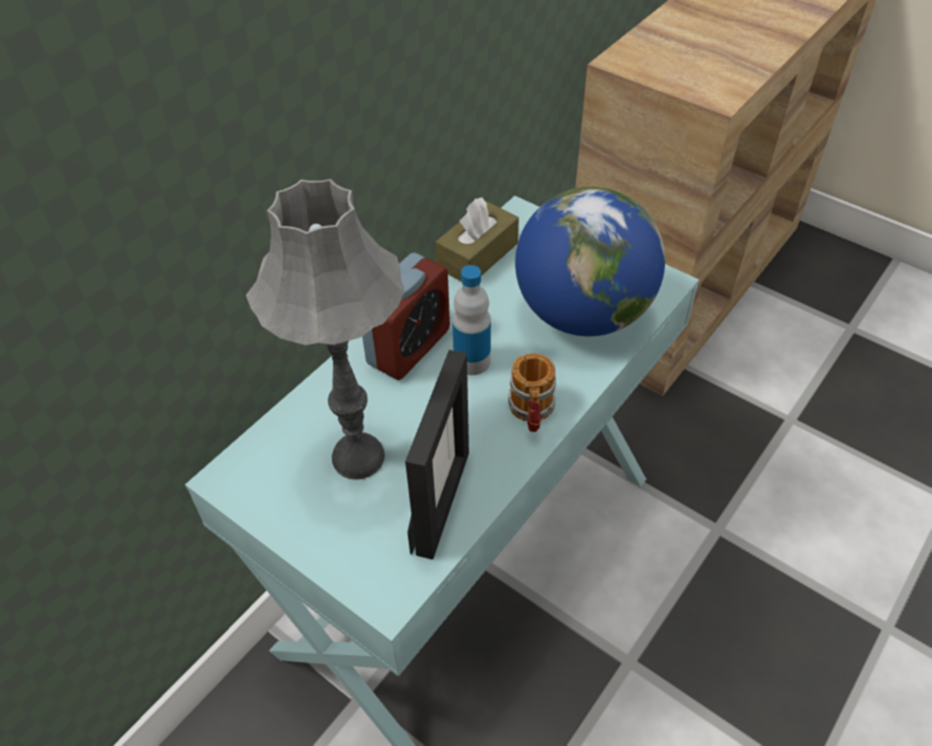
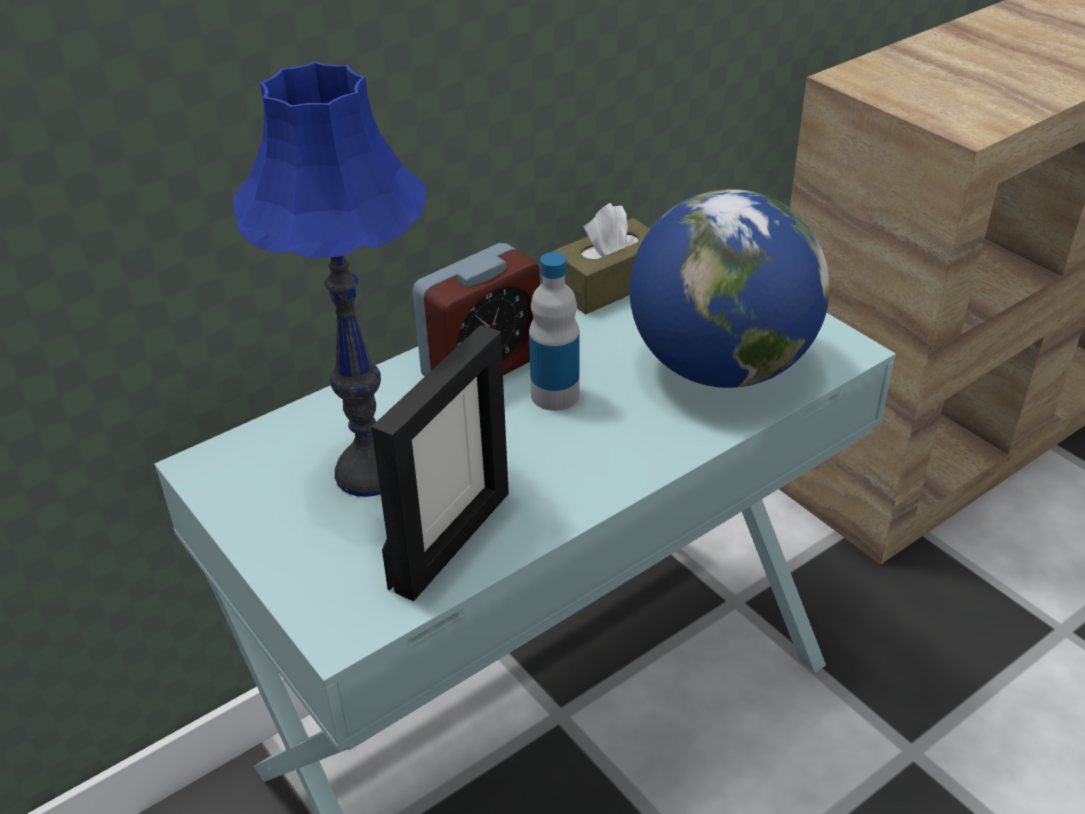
camera: 15 degrees right, 10 degrees down
grey table lamp [246,179,404,480] -> blue table lamp [233,62,426,497]
mug [508,353,556,432] -> none

